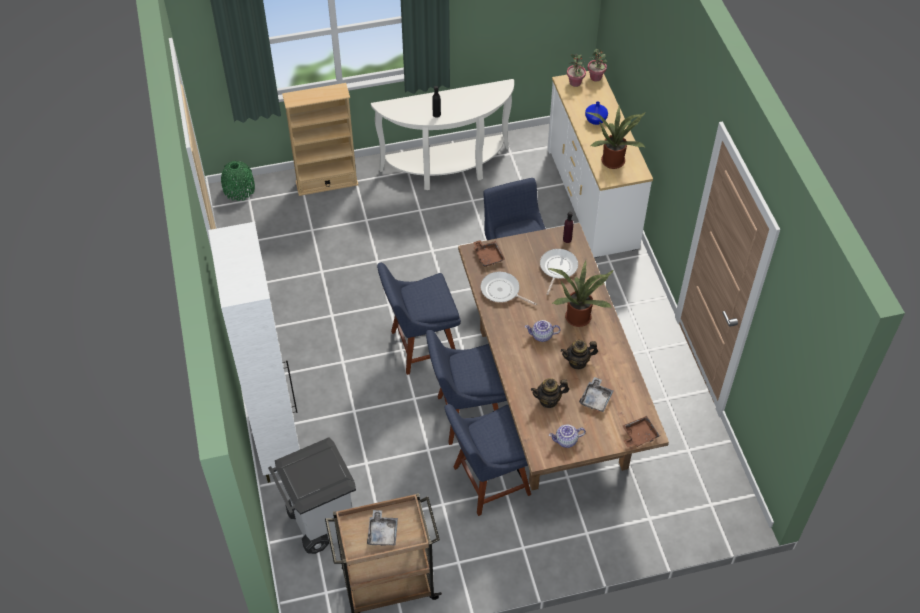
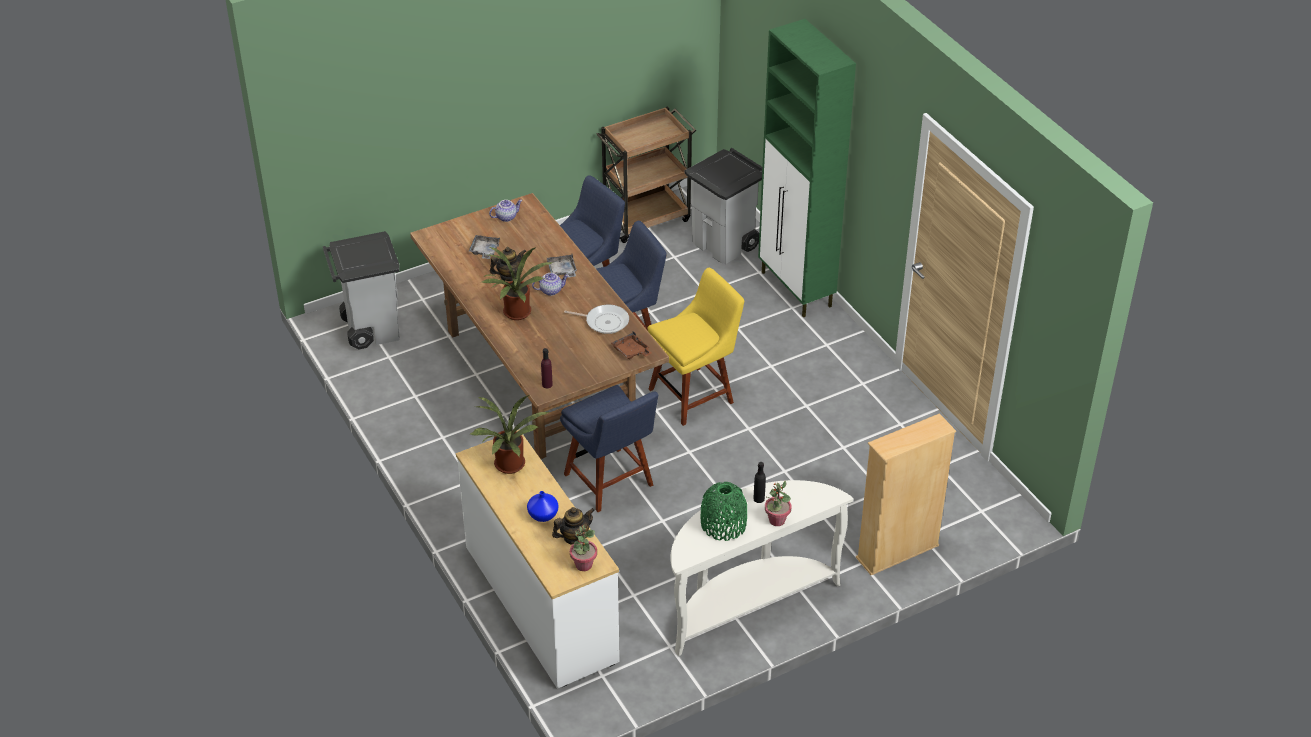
camera: 165 degrees right, 10 degrees down
white cabinet [208,222,300,483] -> green cabinet [758,19,856,318]
green vase [221,161,255,201] -> green vase moved to [700,482,747,541]
grey tray [367,510,398,546] -> grey tray moved to [547,254,577,278]
blue chair [377,263,461,375] -> yellow chair [648,268,744,426]
teapot [531,378,569,408] -> teapot moved to [552,507,595,545]
frying pan [540,249,578,295] -> none
potted plant [587,48,607,82] -> potted plant moved to [765,481,791,526]
brown tray [623,416,660,447] -> none
none -> grey trash can [323,231,400,349]

